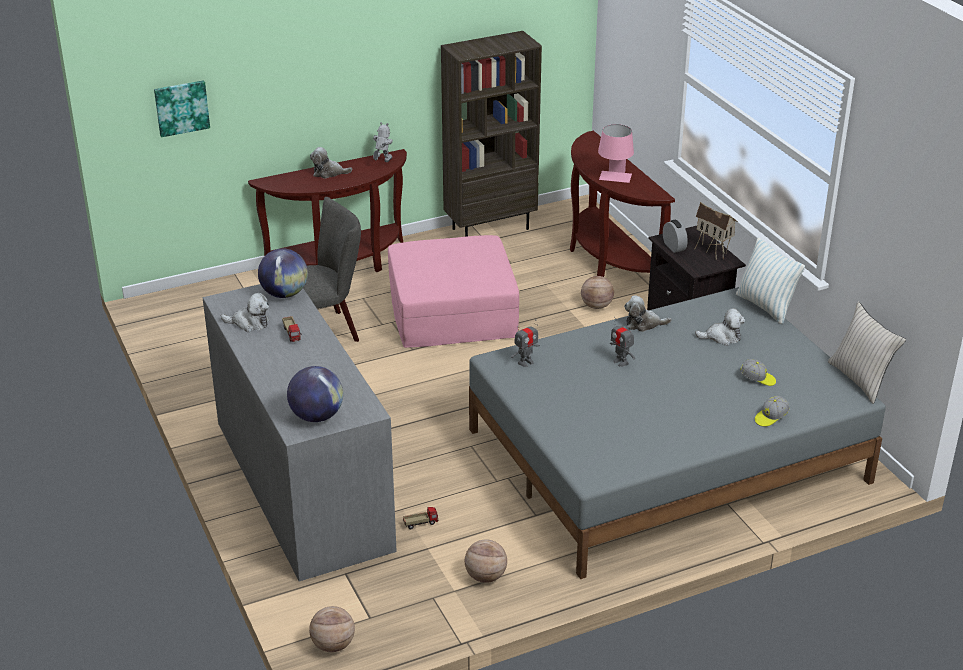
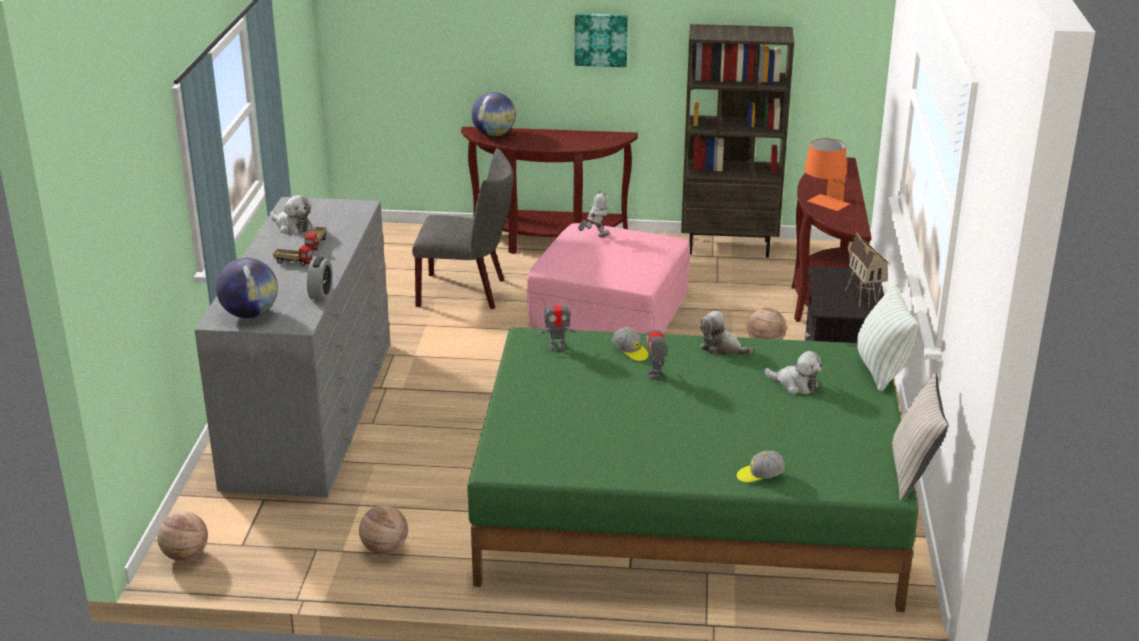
camera: 30 degrees right, 5 degrees down
picture [154,80,210,137] -> picture moved to [575,14,628,67]
globe [258,249,308,298] -> globe moved to [472,92,516,137]
plush toy [310,147,352,179] -> none
toy robot [373,122,393,162] -> toy robot moved to [578,190,609,237]
toy truck [403,507,438,529] -> toy truck moved to [273,245,313,266]
grey bed [469,287,886,579] -> green bed [467,327,919,612]
pink table lamp [598,124,634,183] -> orange table lamp [804,138,849,211]
alarm clock [663,220,688,253] -> alarm clock moved to [307,257,333,300]
cap [740,359,776,386] -> cap moved to [612,327,649,361]

